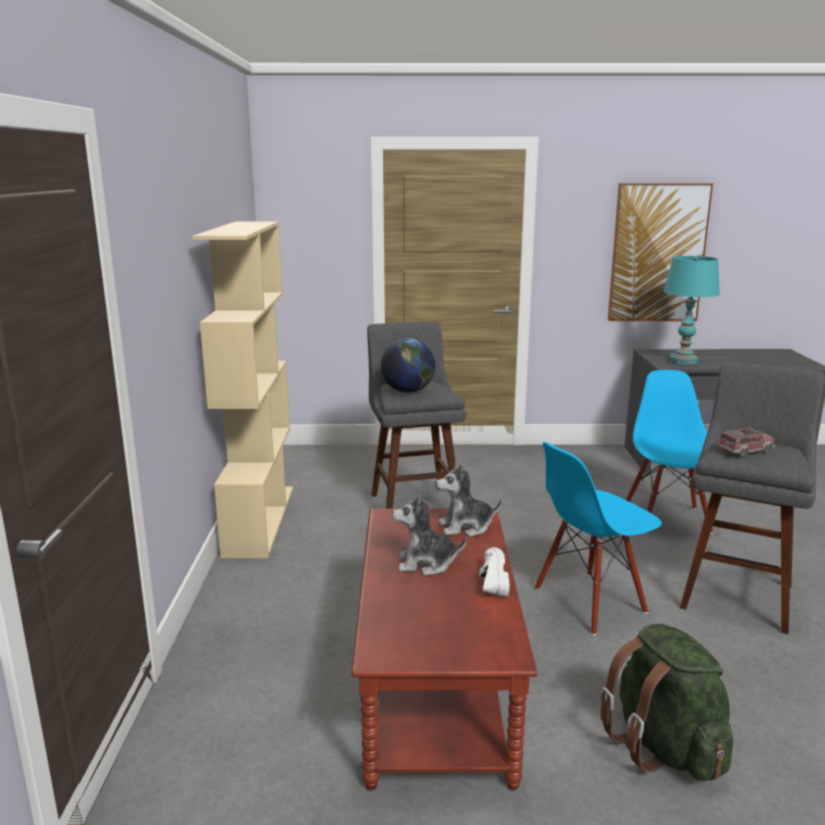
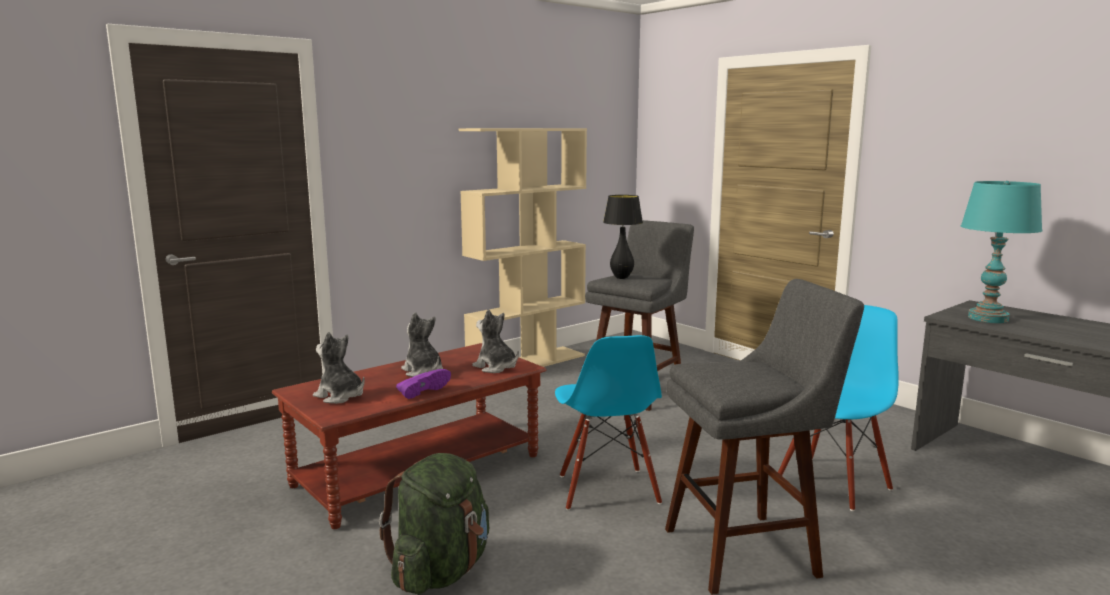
camera: 50 degrees right, 5 degrees down
globe [381,338,435,393] -> black table lamp [603,195,643,279]
white shoe [479,547,510,597] -> purple shoe [396,369,451,399]
blue chair [535,442,662,635] -> blue chair turned 120 degrees counterclockwise [555,335,662,510]
picture [608,183,713,321] -> none
toy truck [716,426,775,458] -> none
none -> plush toy [313,332,365,404]

